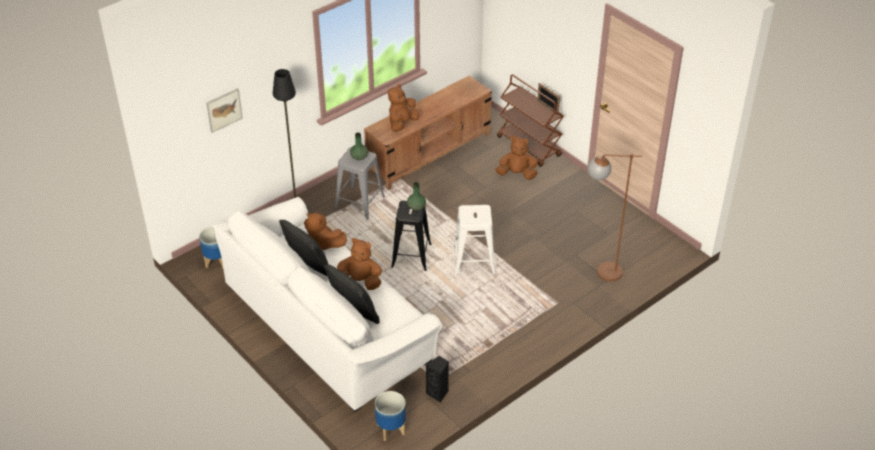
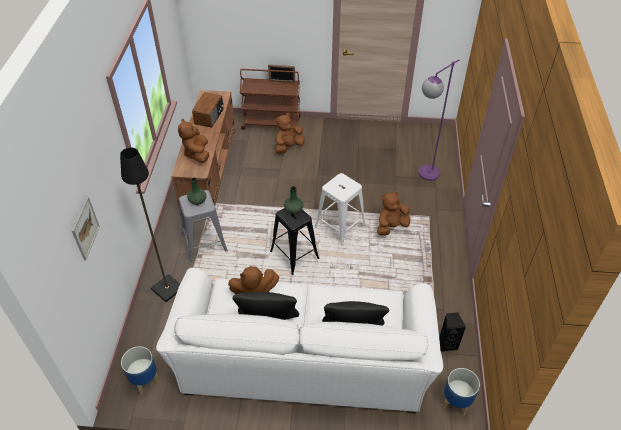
camera: 45 degrees left, 5 degrees up
brown plush toy [337,238,382,290] -> brown plush toy moved to [377,191,410,235]
brown floor lamp [588,154,642,281] -> purple floor lamp [418,59,459,181]
none -> radio [192,92,224,128]

